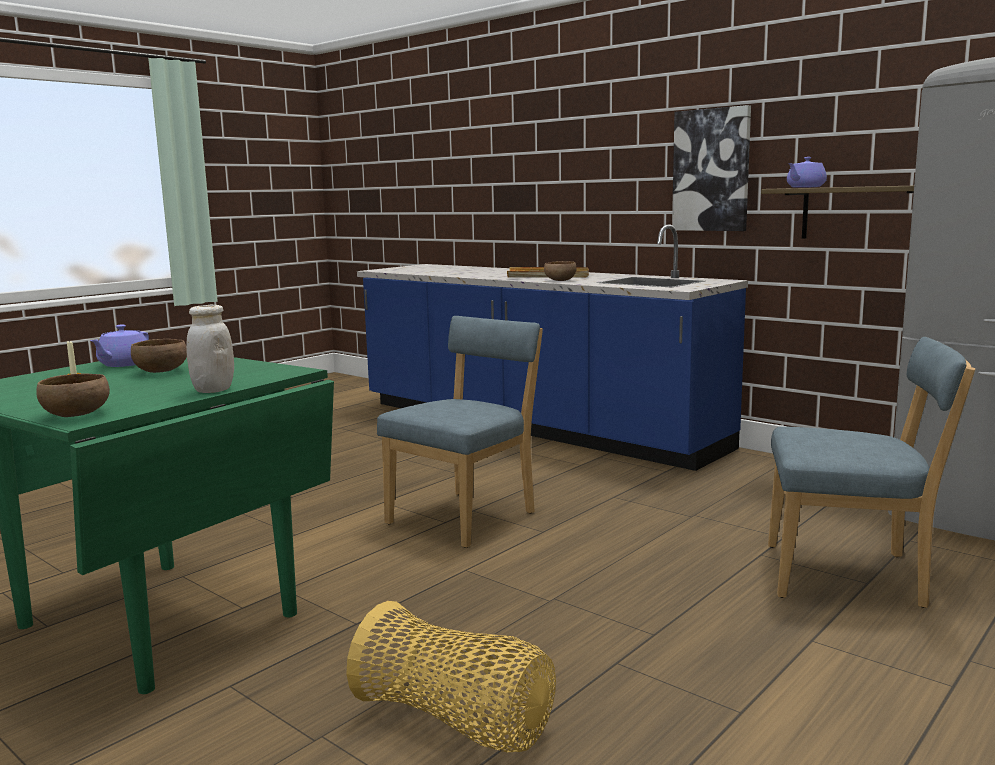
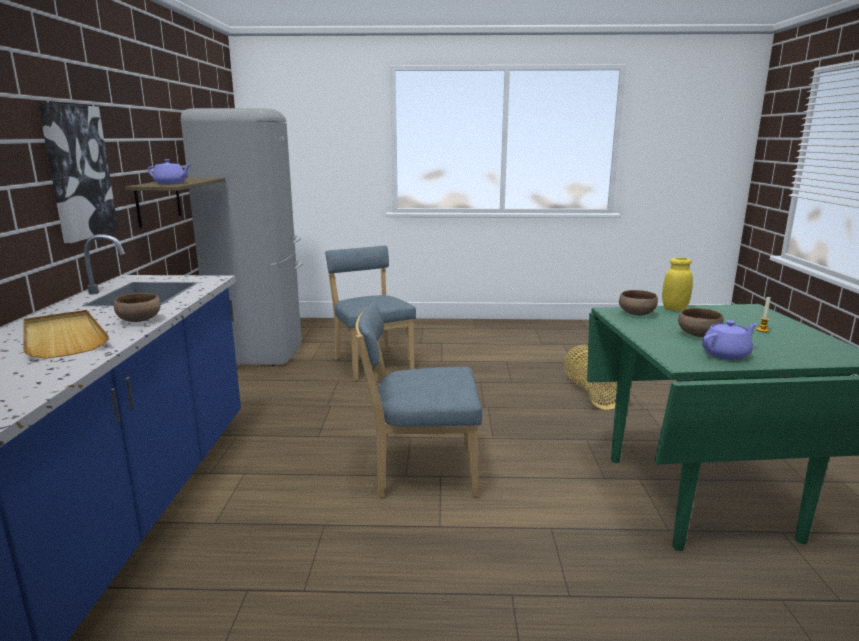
camera: 130 degrees left, 5 degrees up
brown bowl [37,374,110,417] -> brown bowl moved to [619,290,658,315]
white jar [186,305,234,393] -> yellow jar [662,257,693,311]

